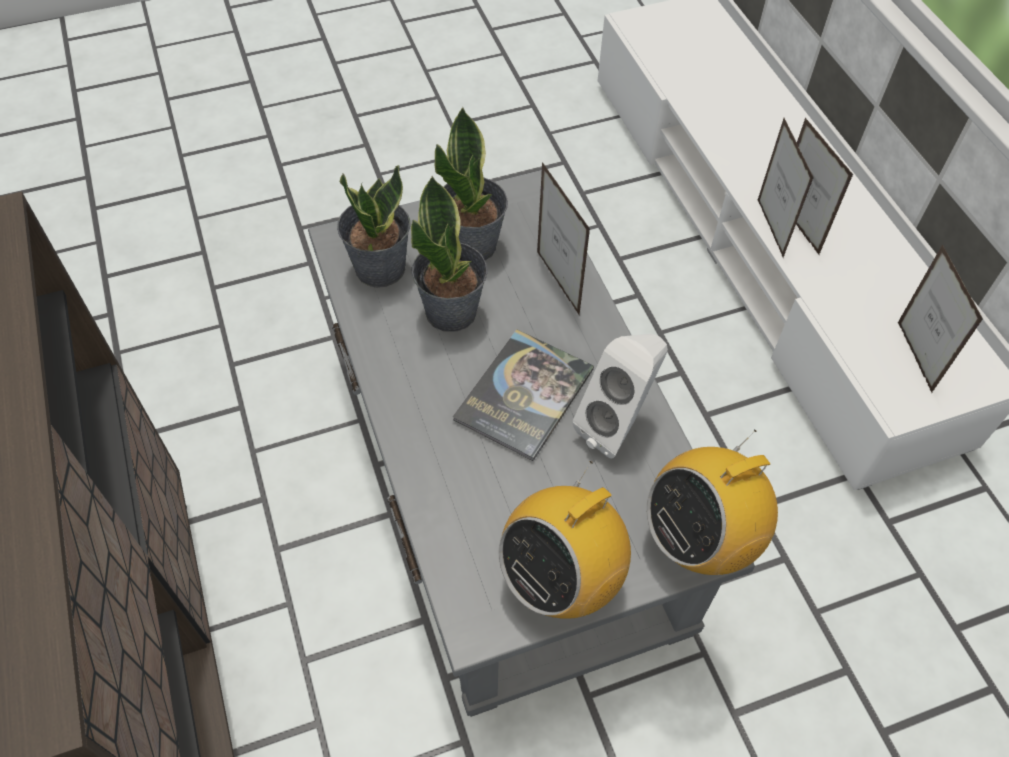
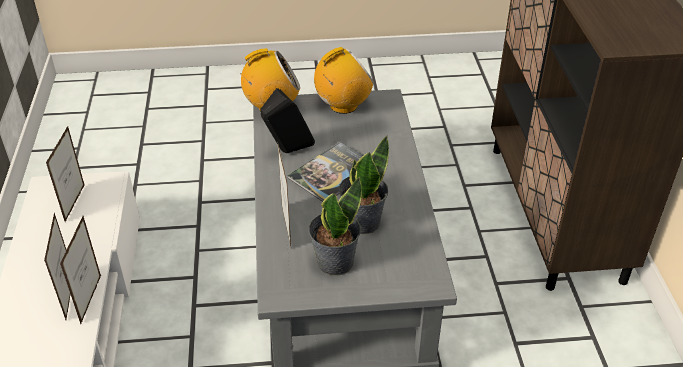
camera: 165 degrees left, 15 degrees down
potted plant [337,165,410,288] -> none
white speaker [572,334,668,459] -> black speaker [260,88,315,153]

